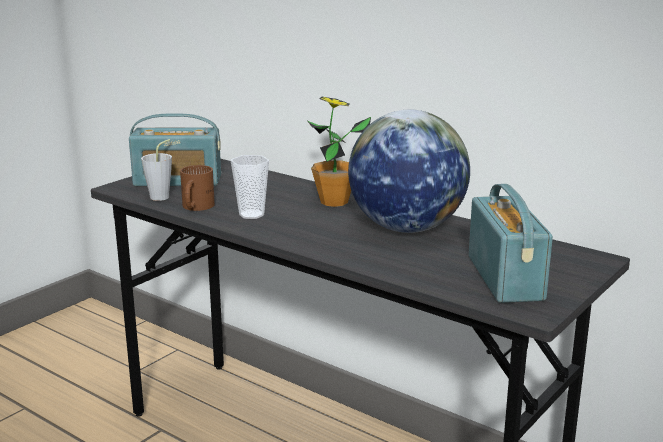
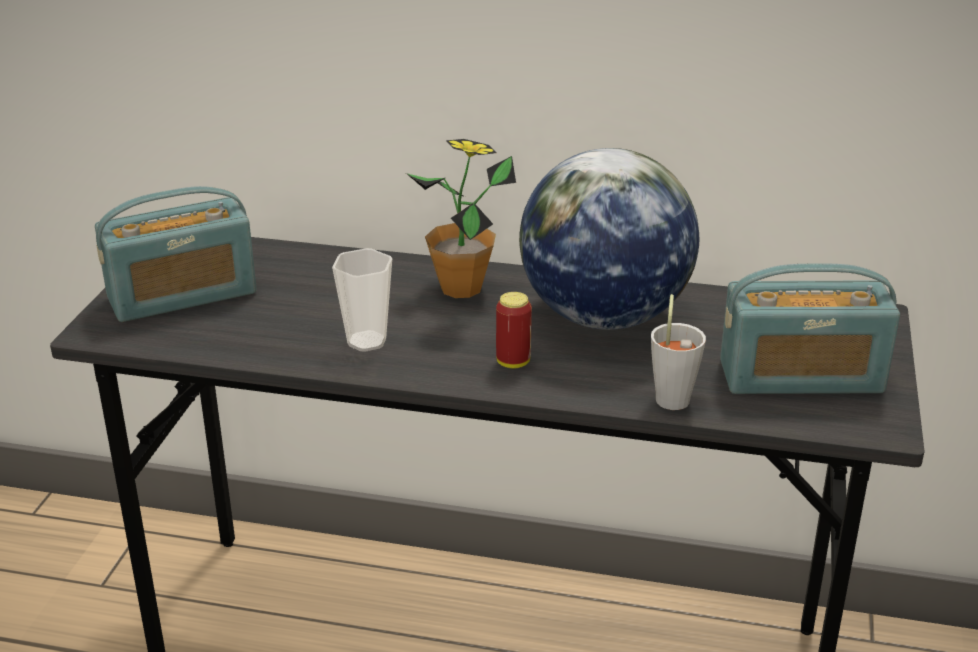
camera: 25 degrees left, 10 degrees up
grey cup [141,139,172,201] -> grey cup moved to [651,294,706,410]
brown mug [180,165,215,211] -> none
radio [469,184,553,303] -> radio turned 120 degrees clockwise [720,264,900,394]
none -> can [496,292,532,369]

